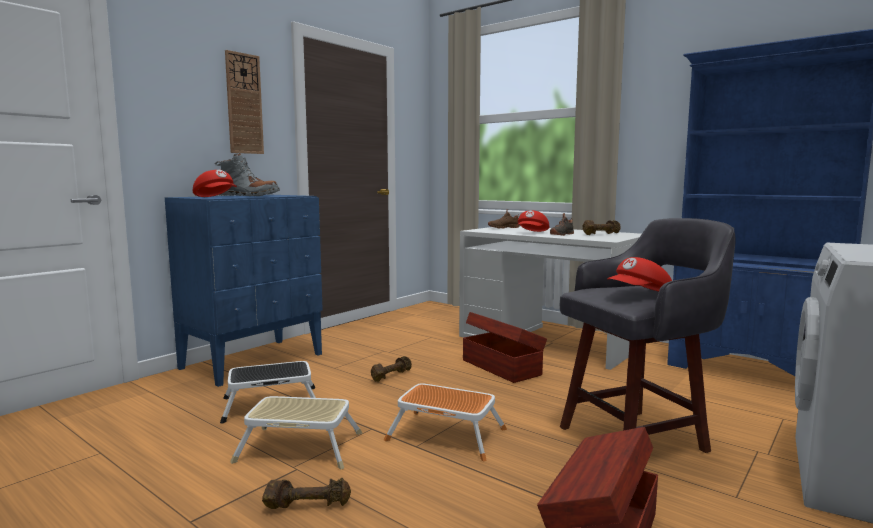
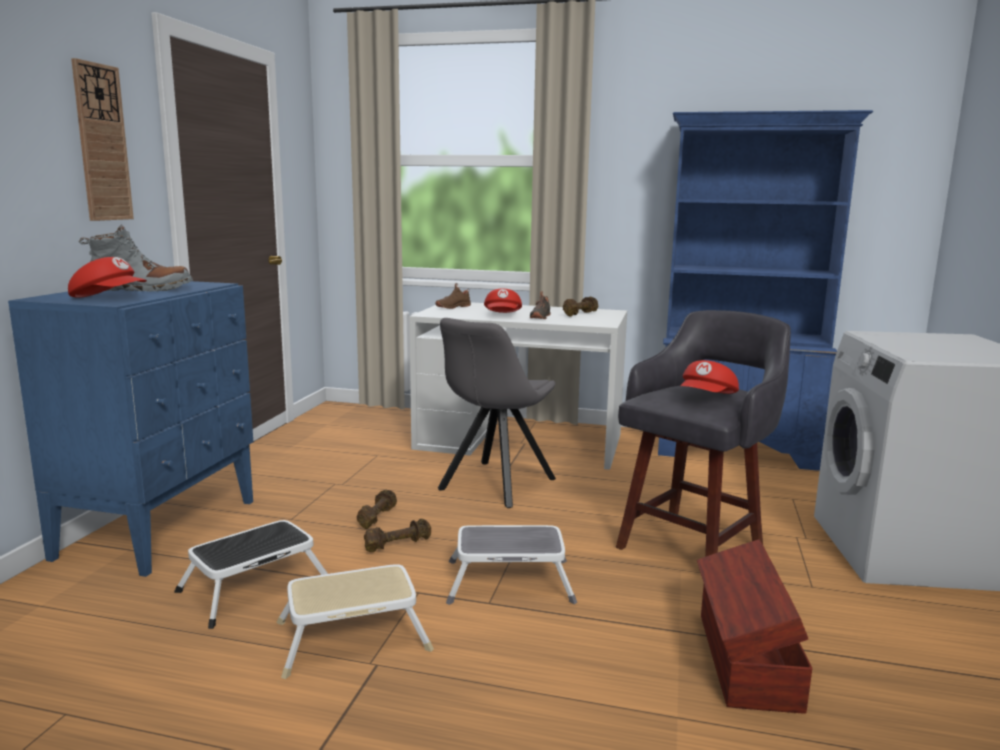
camera: 25 degrees left, 5 degrees up
brown dumbbell [262,478,351,509] -> brown dumbbell moved to [364,519,431,552]
orange step ladder [384,383,507,461] -> grey step ladder [446,525,577,605]
brown storage box [463,312,547,383] -> grey chair [438,318,556,508]

